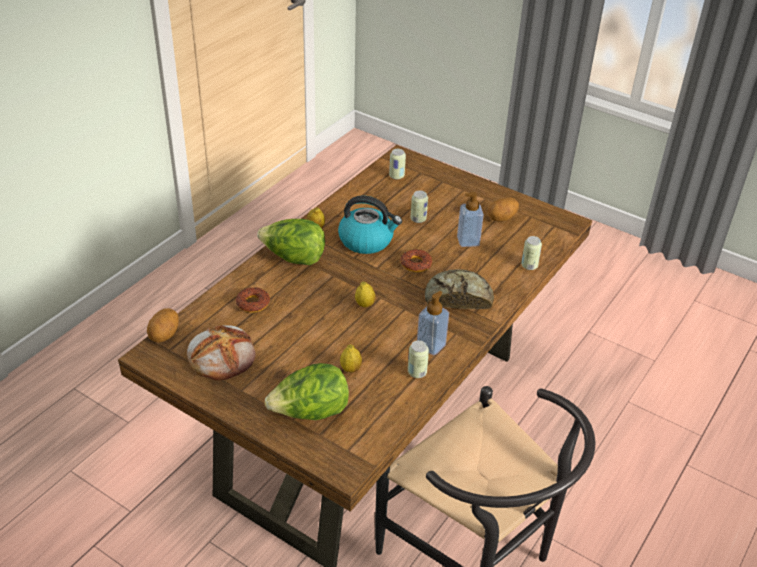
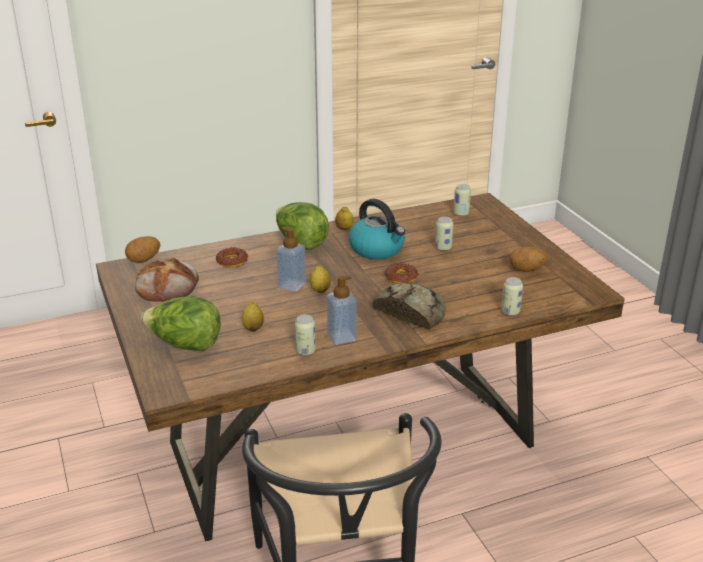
camera: 35 degrees right, 10 degrees down
soap dispenser [457,192,484,247] -> soap dispenser moved to [276,227,306,292]

